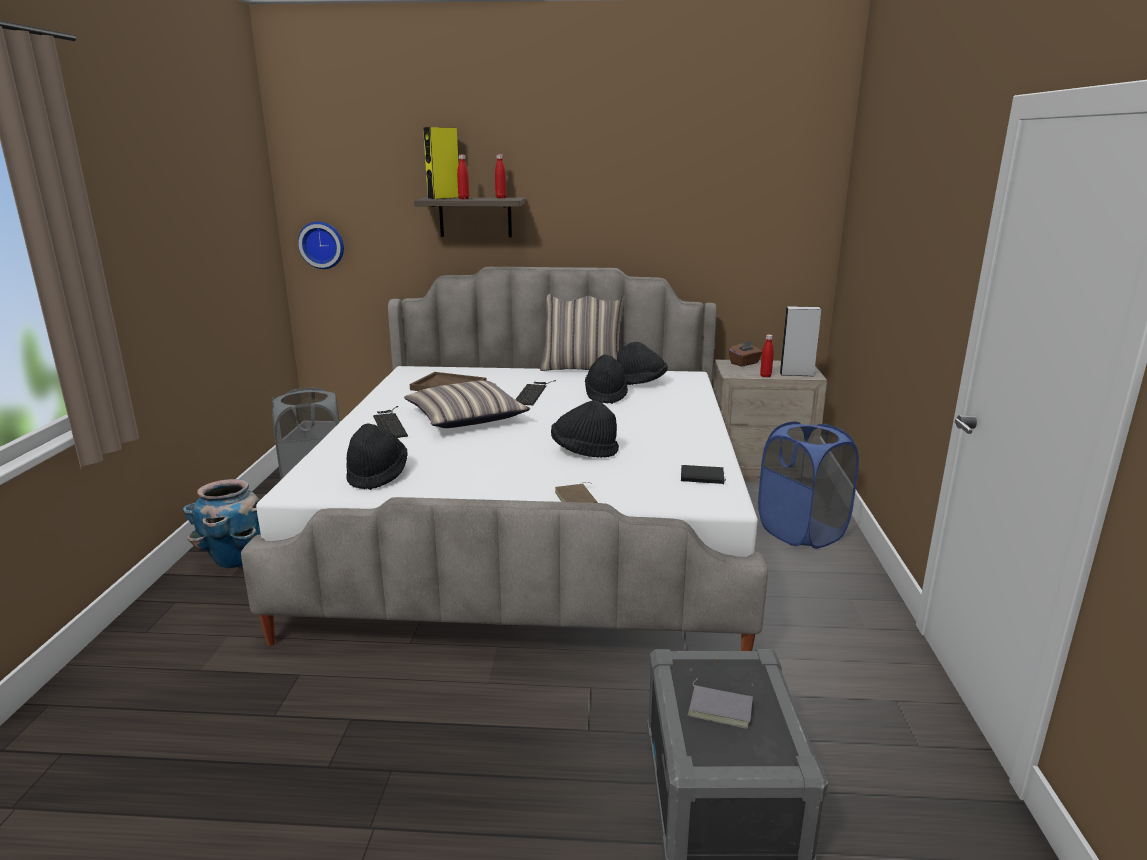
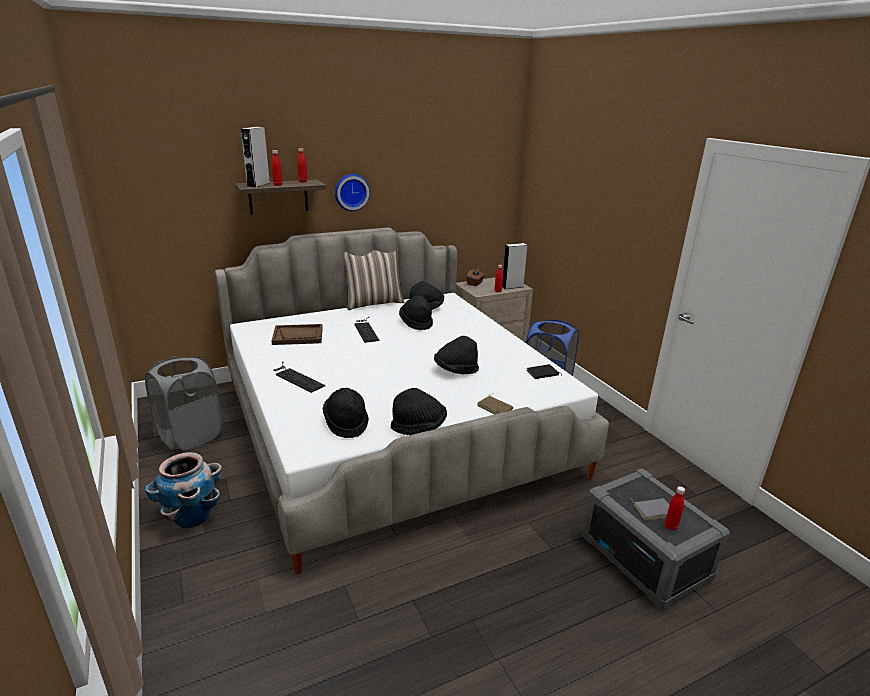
camera: 30 degrees left, 5 degrees up
wall clock [298,221,344,269] -> wall clock moved to [335,174,370,211]
pillow [404,380,530,428] -> none
yellow speaker [423,127,459,199] -> grey speaker [240,127,270,188]
none -> black hat [391,388,447,435]
none -> red bottle [665,486,685,530]

